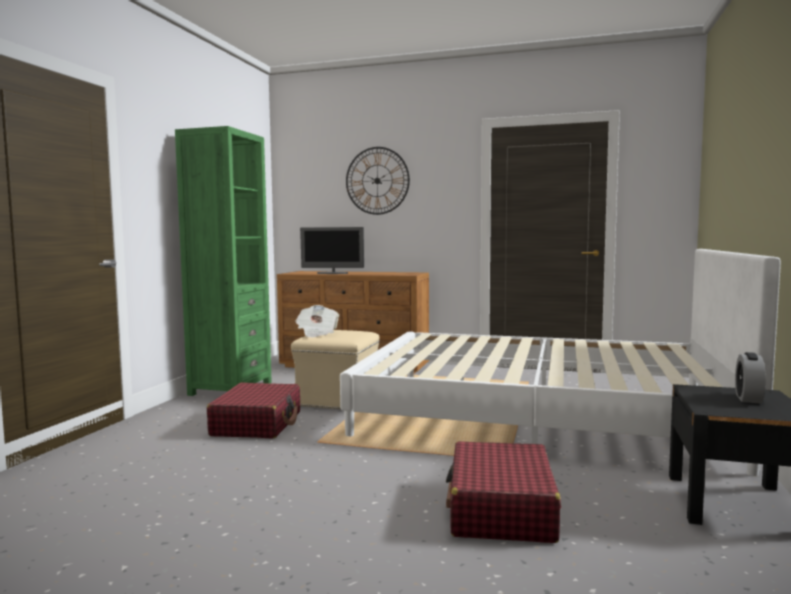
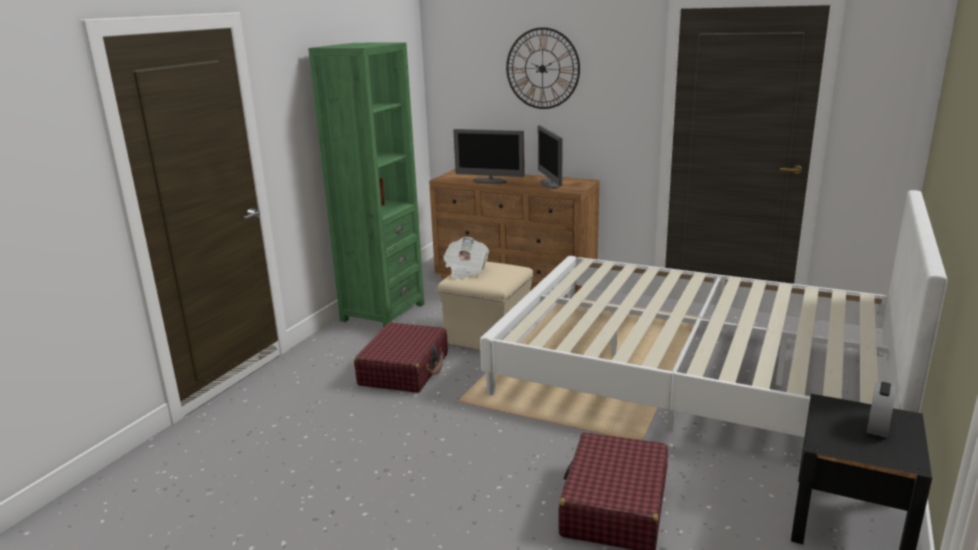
camera: 10 degrees right, 15 degrees up
none -> monitor [538,125,563,188]

